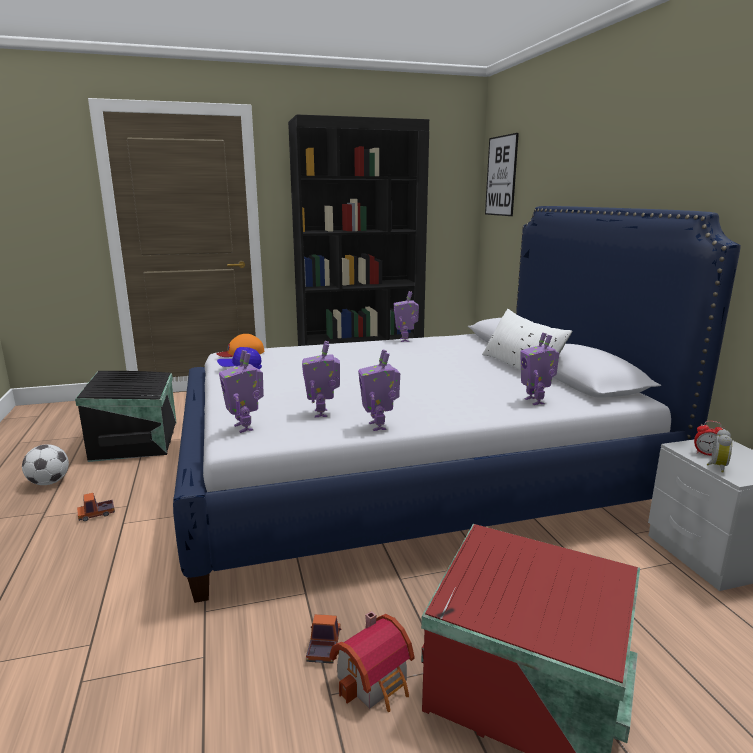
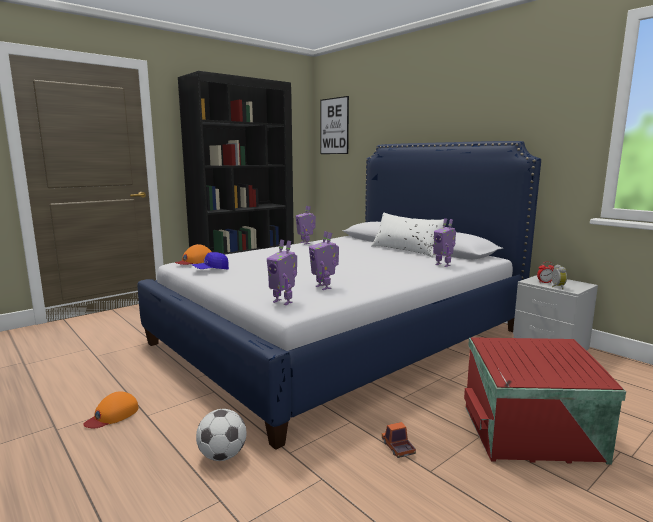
camera: 25 degrees left, 5 degrees down
football [22,444,69,485] -> football moved to [196,409,246,461]
black storage box [75,371,176,462] -> none
toy truck [77,493,115,521] -> orange cap [83,391,139,429]
toy house [330,611,414,712] -> none
toy robot [358,350,400,431] -> none

